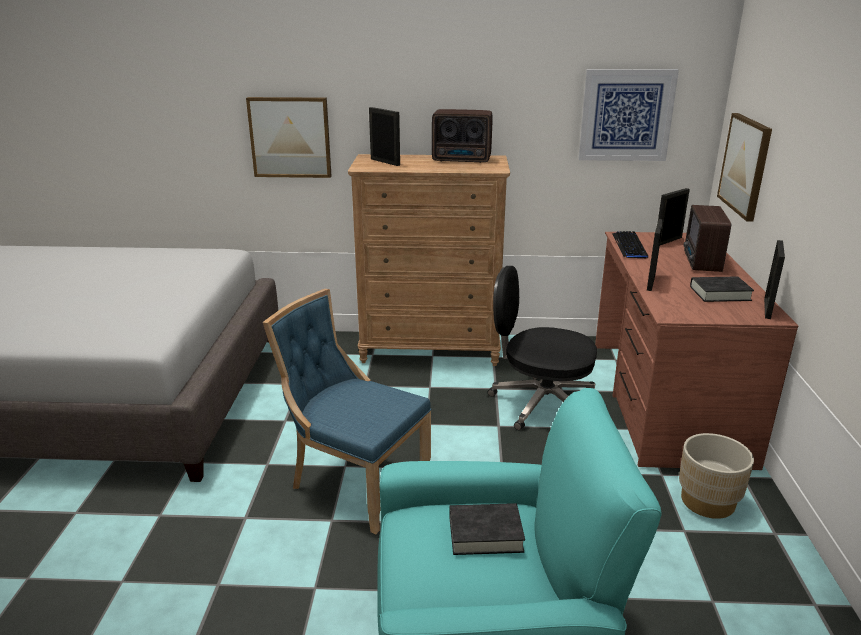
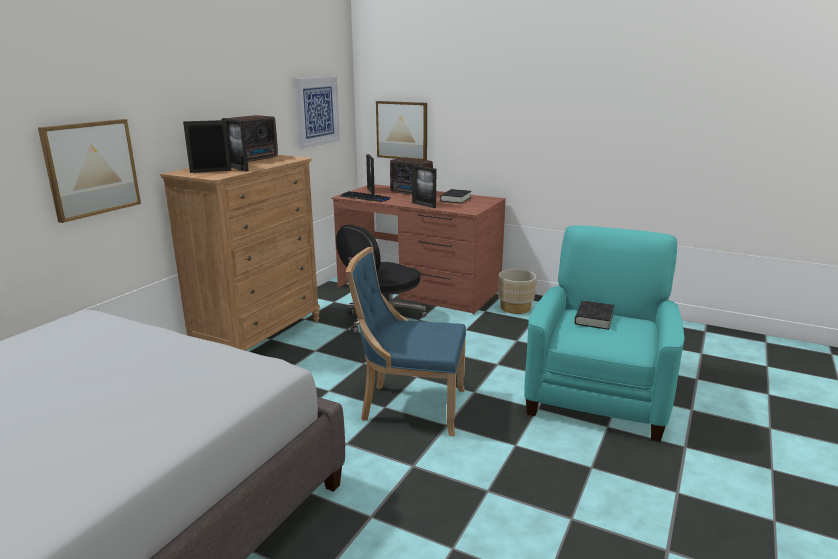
camera: 65 degrees left, 5 degrees down
blue chair [263,289,431,534] -> blue chair turned 45 degrees clockwise [346,247,466,437]
picture frame [764,240,785,319] -> picture frame moved to [222,118,249,172]

